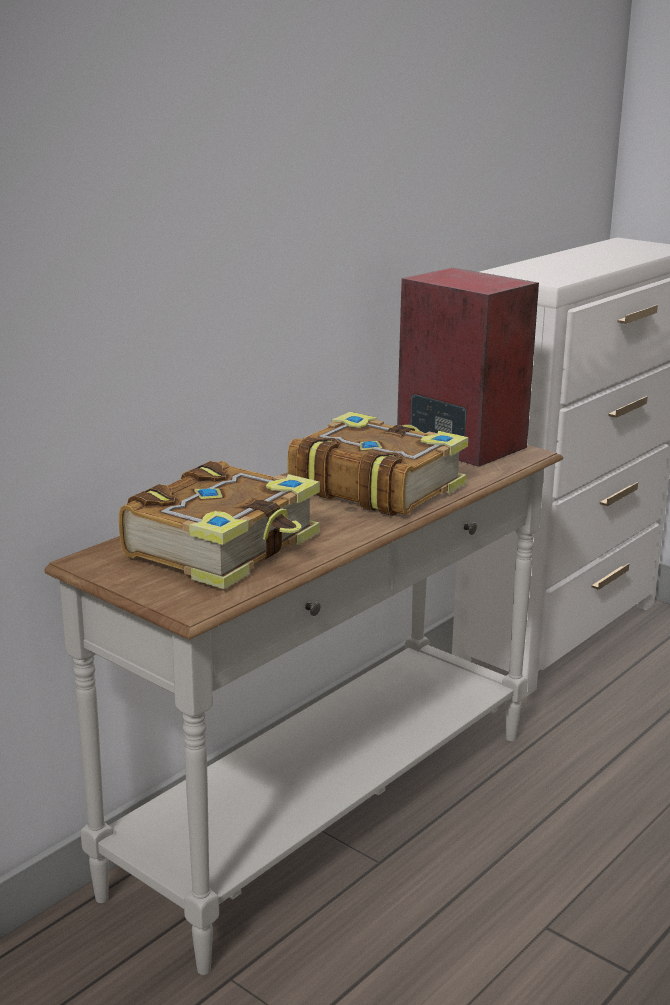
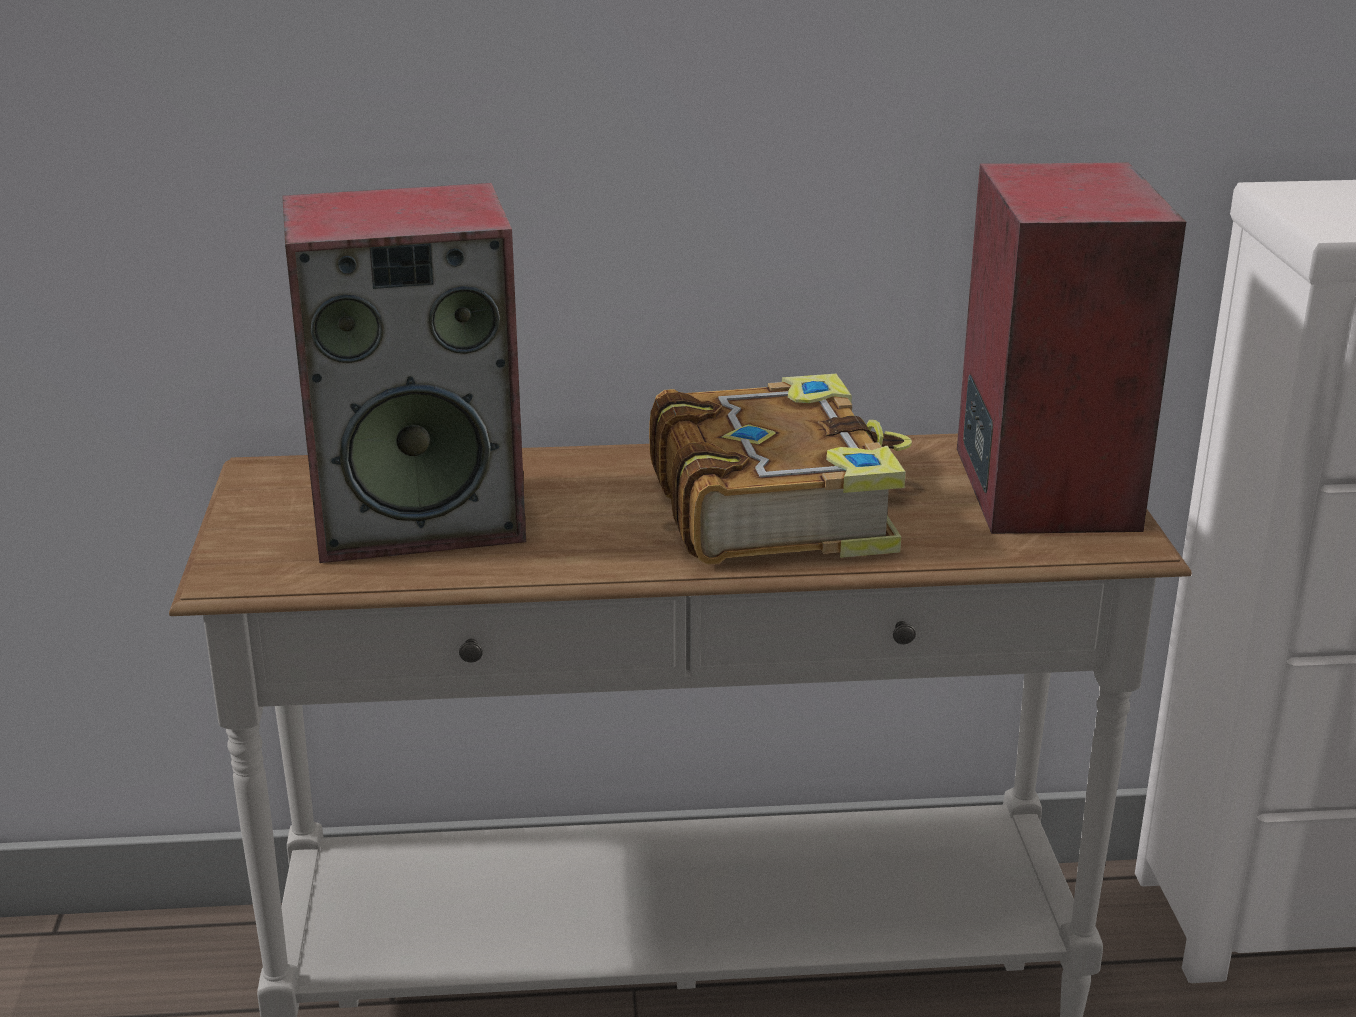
camera: 45 degrees right, 5 degrees up
book [119,461,320,589] -> speaker [282,183,526,563]

